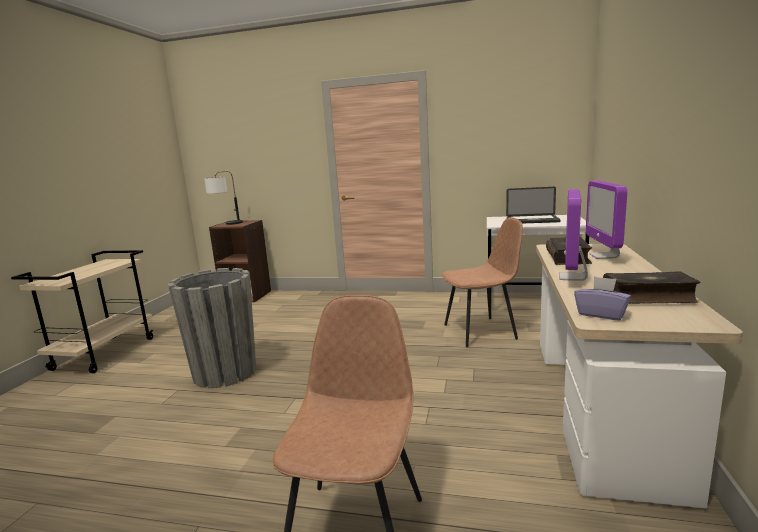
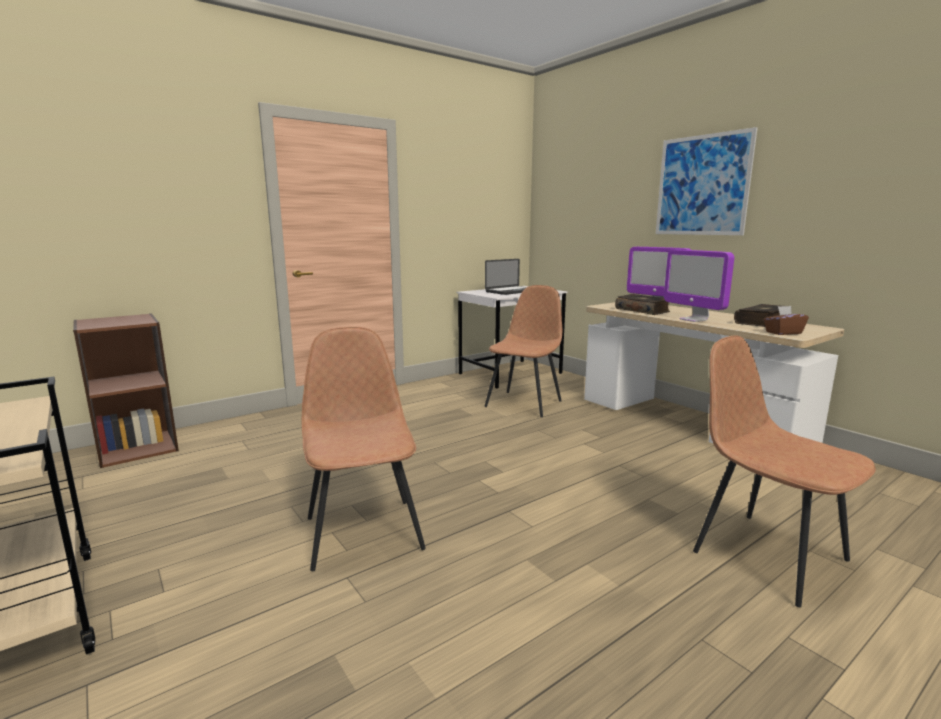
camera: 50 degrees left, 0 degrees up
grey planter [168,268,256,388] -> brown chair [302,327,426,571]
table lamp [204,171,243,225] -> none
purple tissue box [574,276,631,320] -> brown tissue box [763,306,809,335]
none -> picture [656,127,758,235]

